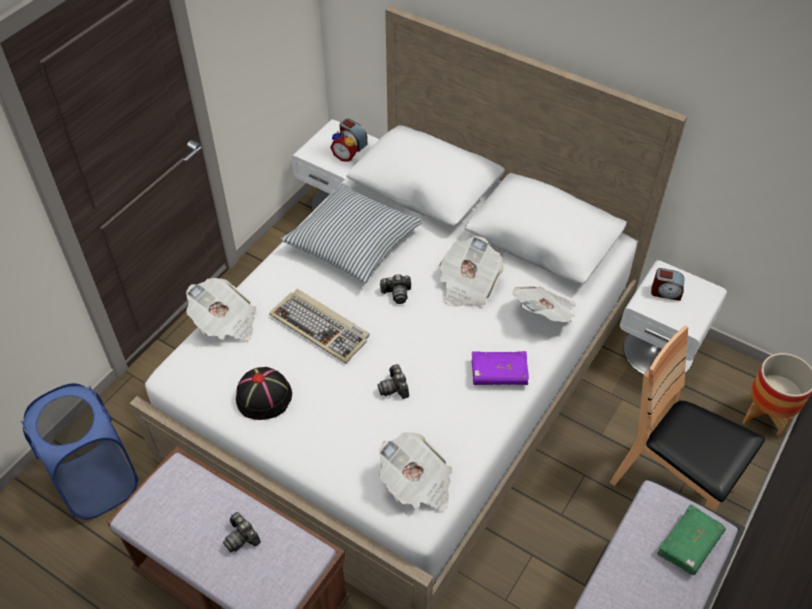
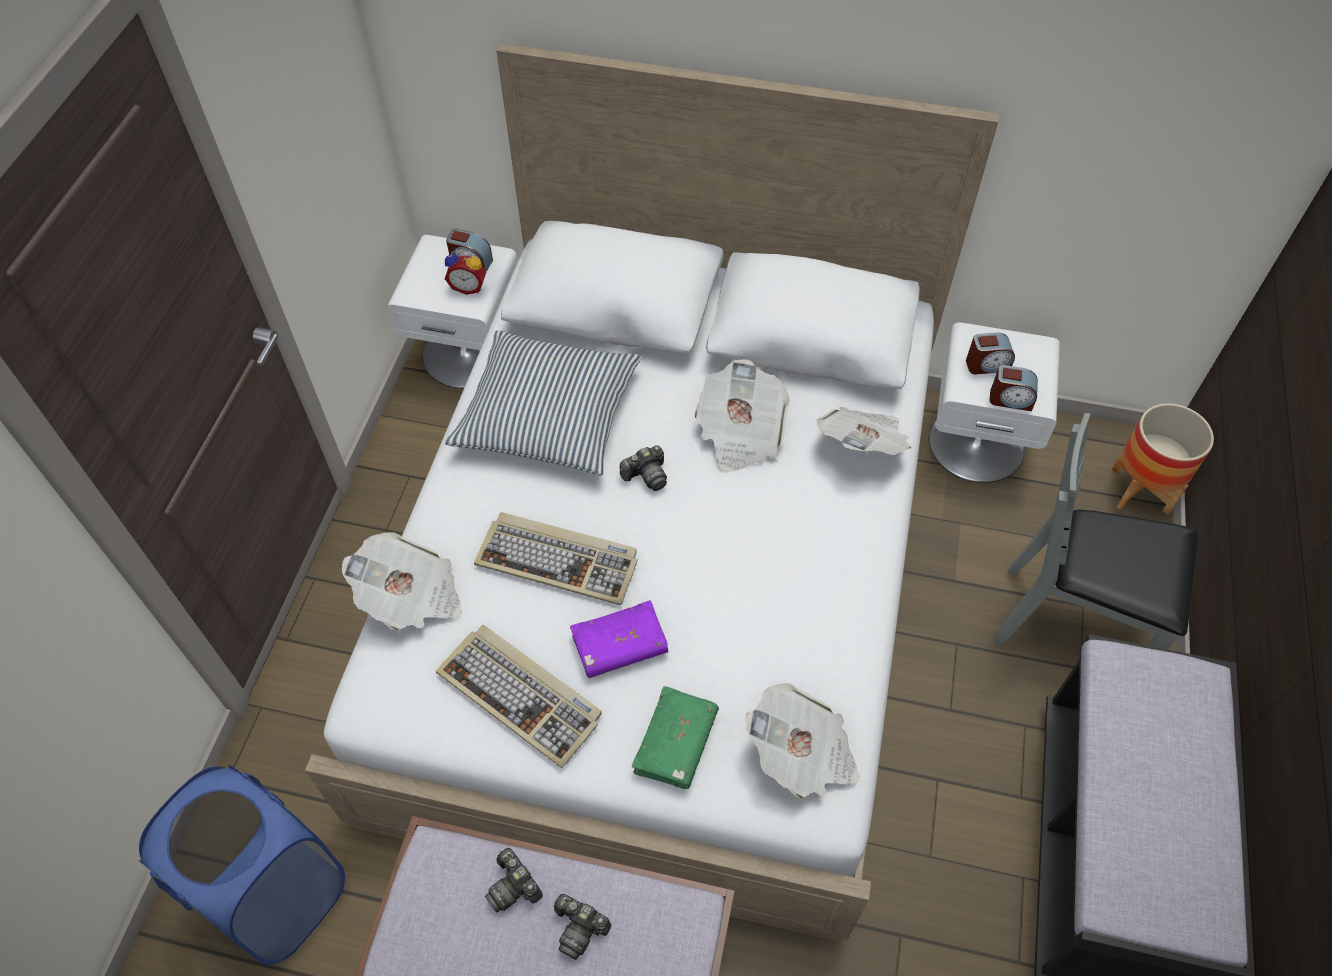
camera: 20 degrees left, 5 degrees up
black hat [236,367,292,420] -> keyboard [436,625,602,768]
camera [377,364,409,399] -> camera moved to [485,848,543,913]
purple book [471,351,529,385] -> purple book moved to [570,600,668,678]
brown chair [610,326,765,511] -> grey chair [993,413,1198,650]
green book [657,505,726,575] -> green book moved to [632,686,719,789]
none -> alarm clock [990,365,1038,411]

